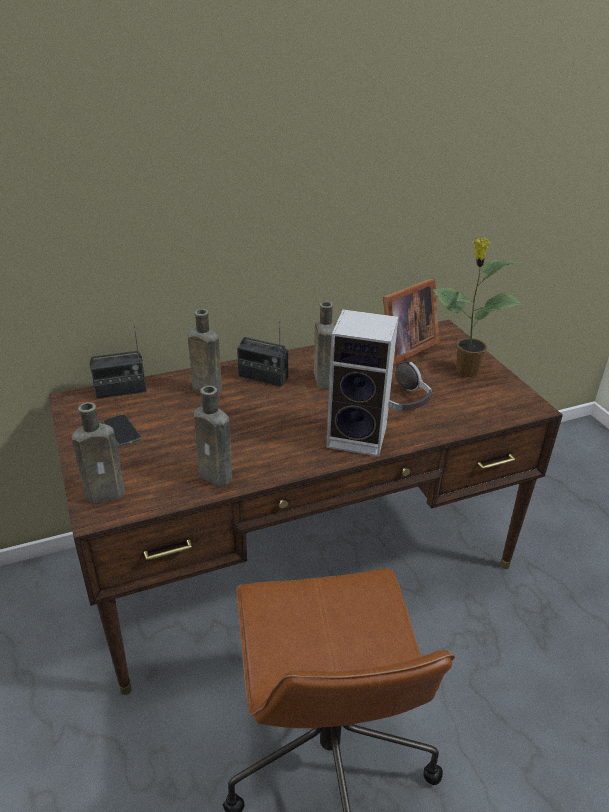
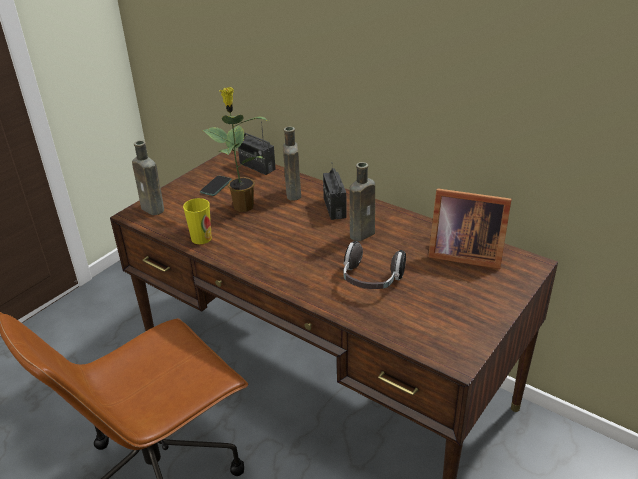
camera: 60 degrees right, 0 degrees up
brown bottle [193,386,232,486] -> cup [183,198,212,244]
speaker [326,309,399,457] -> none
potted plant [432,238,523,377] -> potted plant moved to [203,87,269,212]

